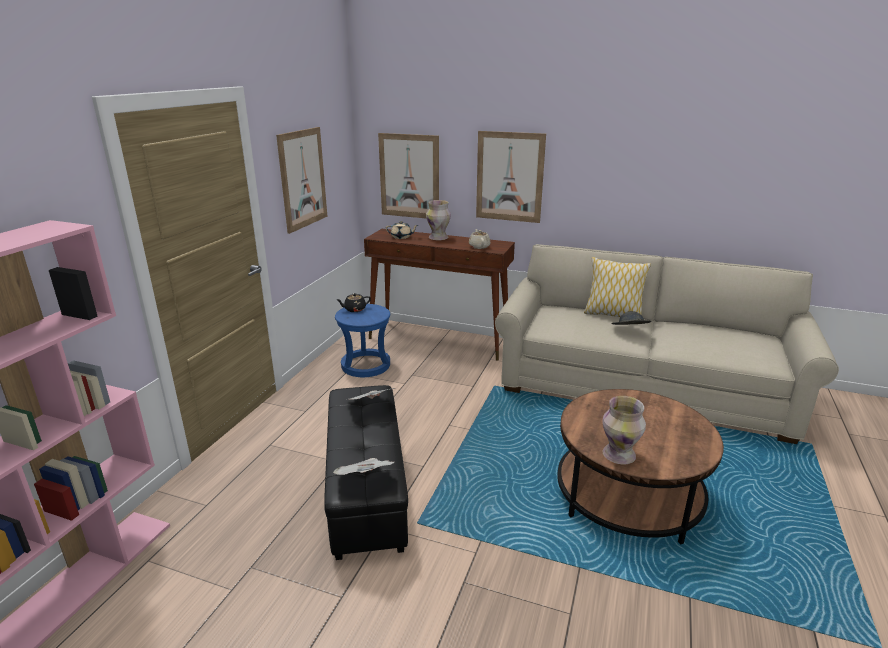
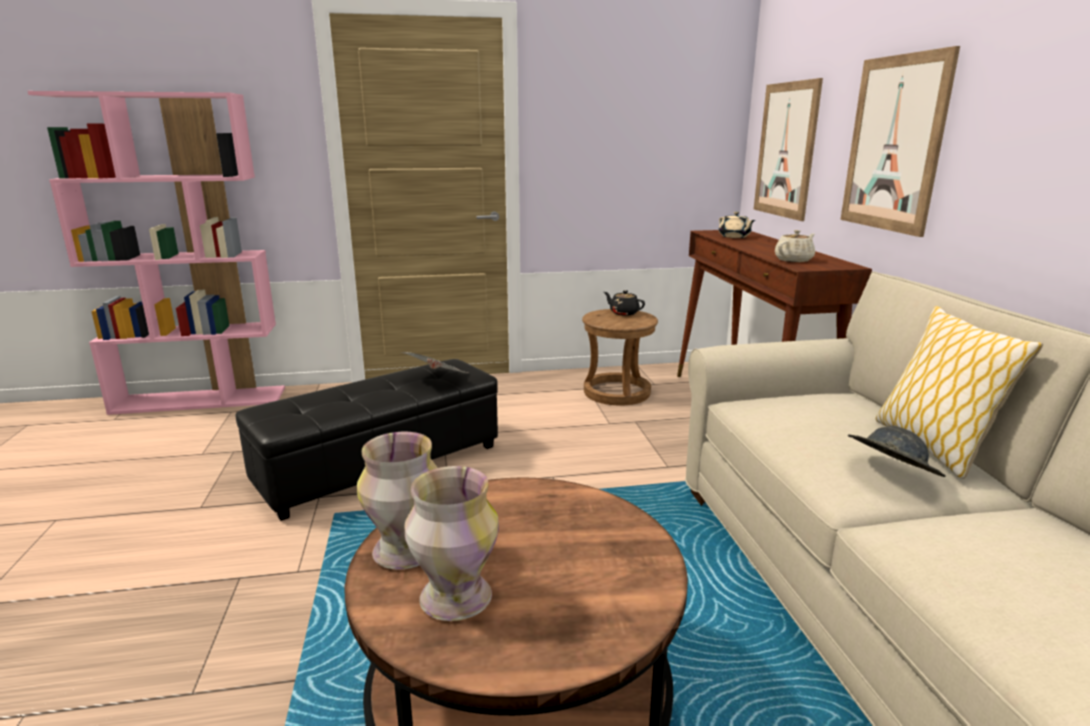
camera: 60 degrees right, 5 degrees down
picture [276,127,327,234] -> none
newspaper [333,458,394,475] -> none
blue stool [335,304,390,377] -> brown stool [582,309,658,405]
vase [426,200,451,240] -> vase moved to [405,466,499,621]

